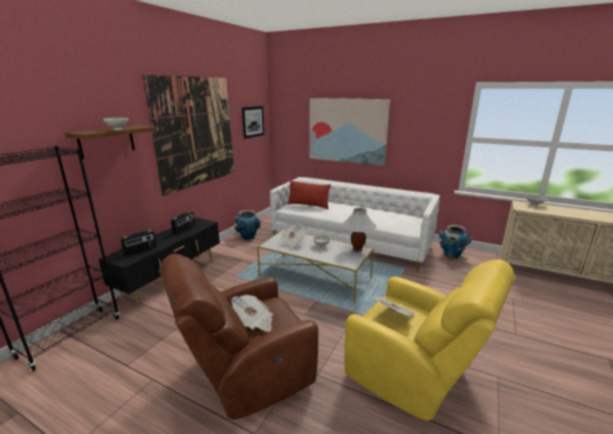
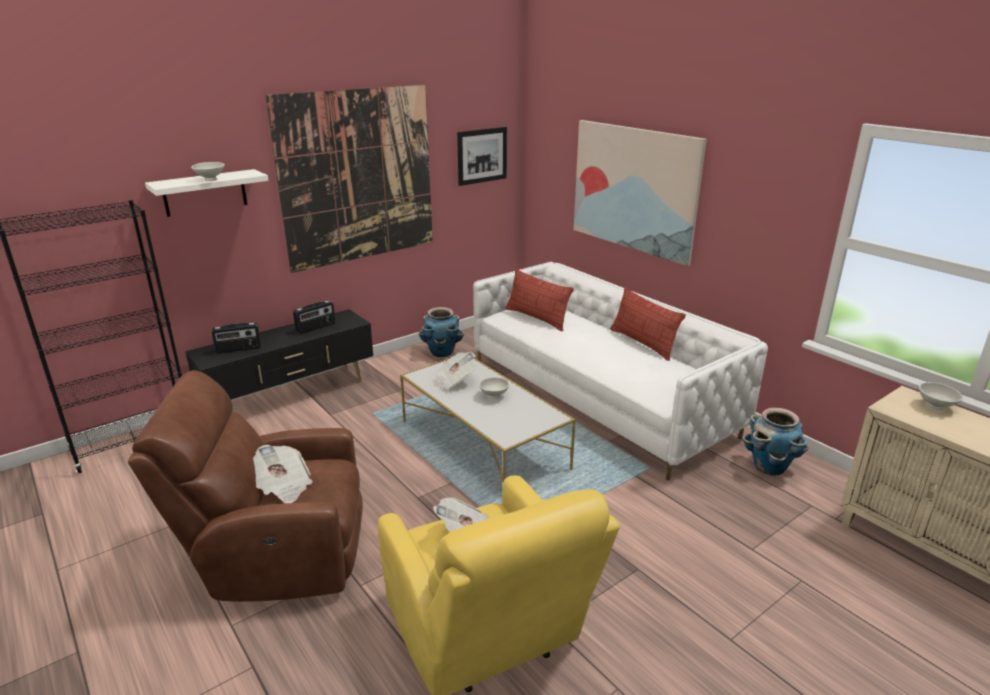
camera: 25 degrees right, 5 degrees up
brown shelf [65,125,156,159] -> white shelf [145,169,268,217]
white table lamp [342,208,376,252] -> none
none -> pillow [610,287,686,361]

